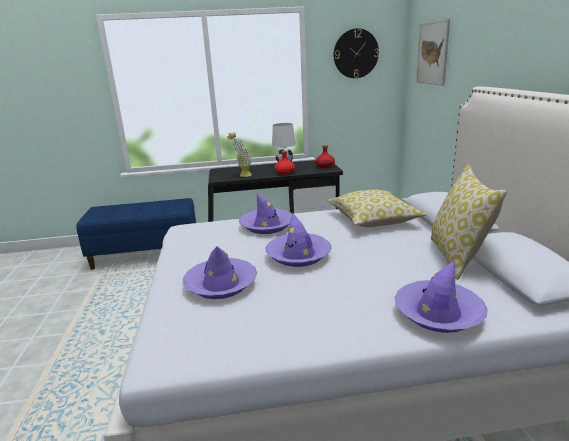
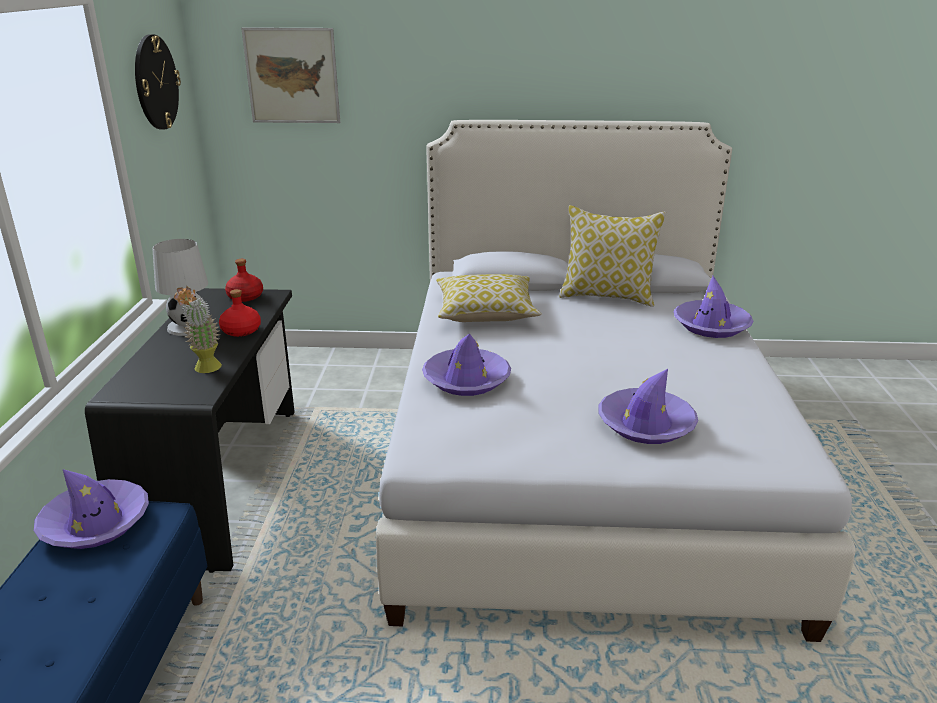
camera: 80 degrees left, 5 degrees up
purple hat [265,213,332,267] -> purple hat moved to [34,469,149,549]

